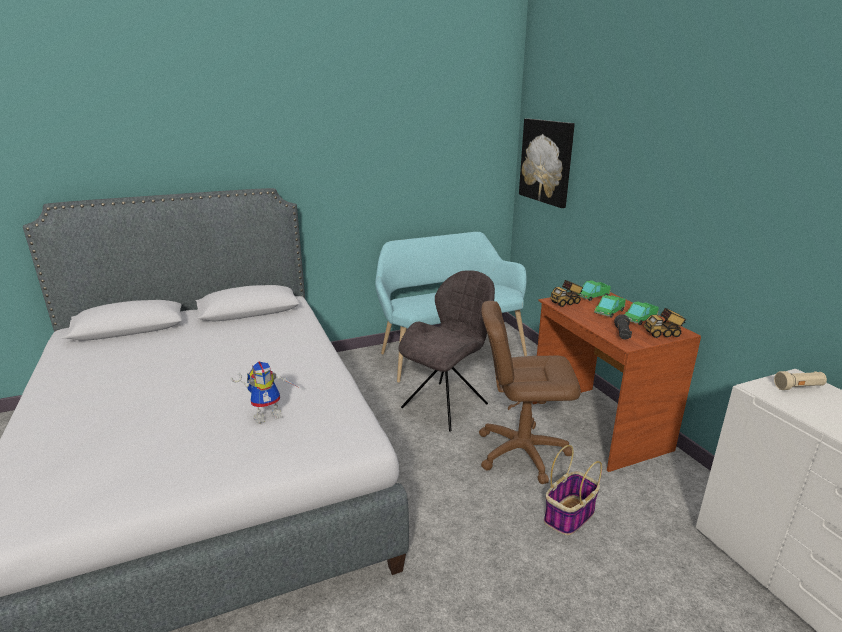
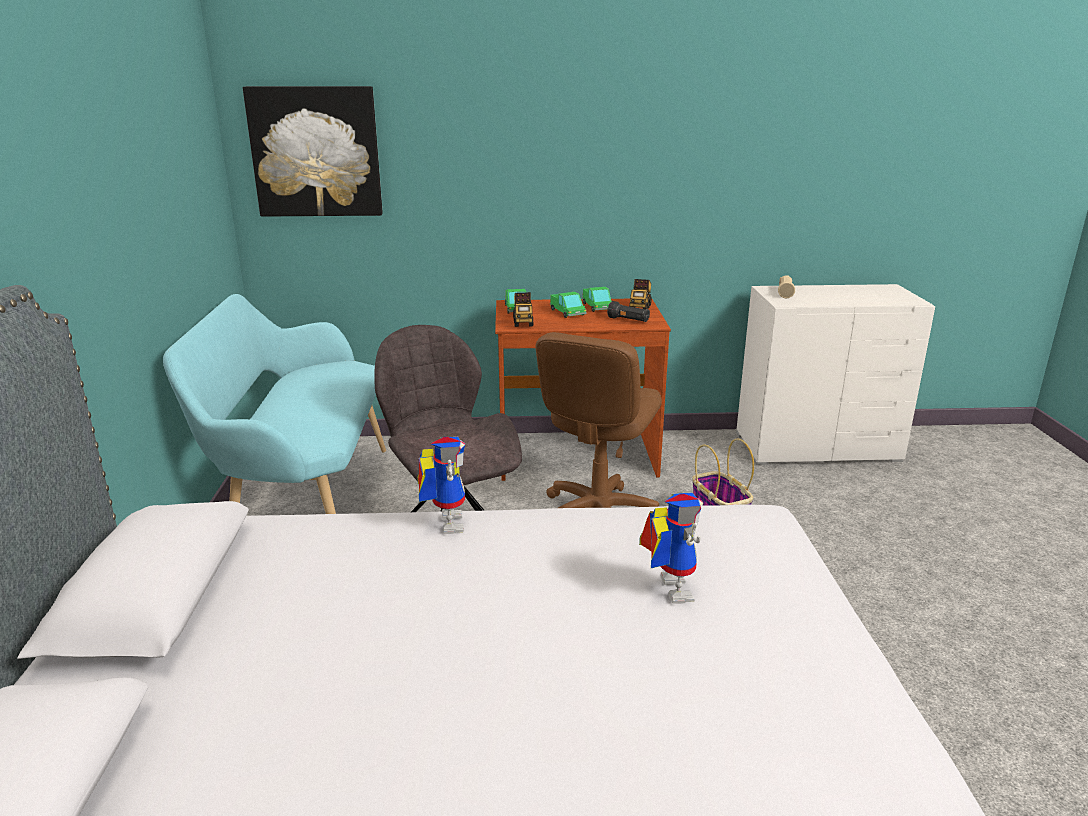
camera: 70 degrees left, 0 degrees up
none -> toy robot [417,437,465,534]

